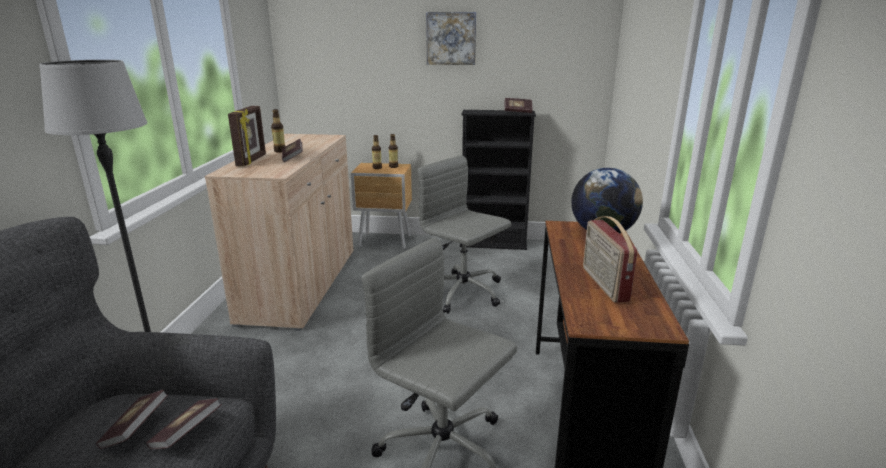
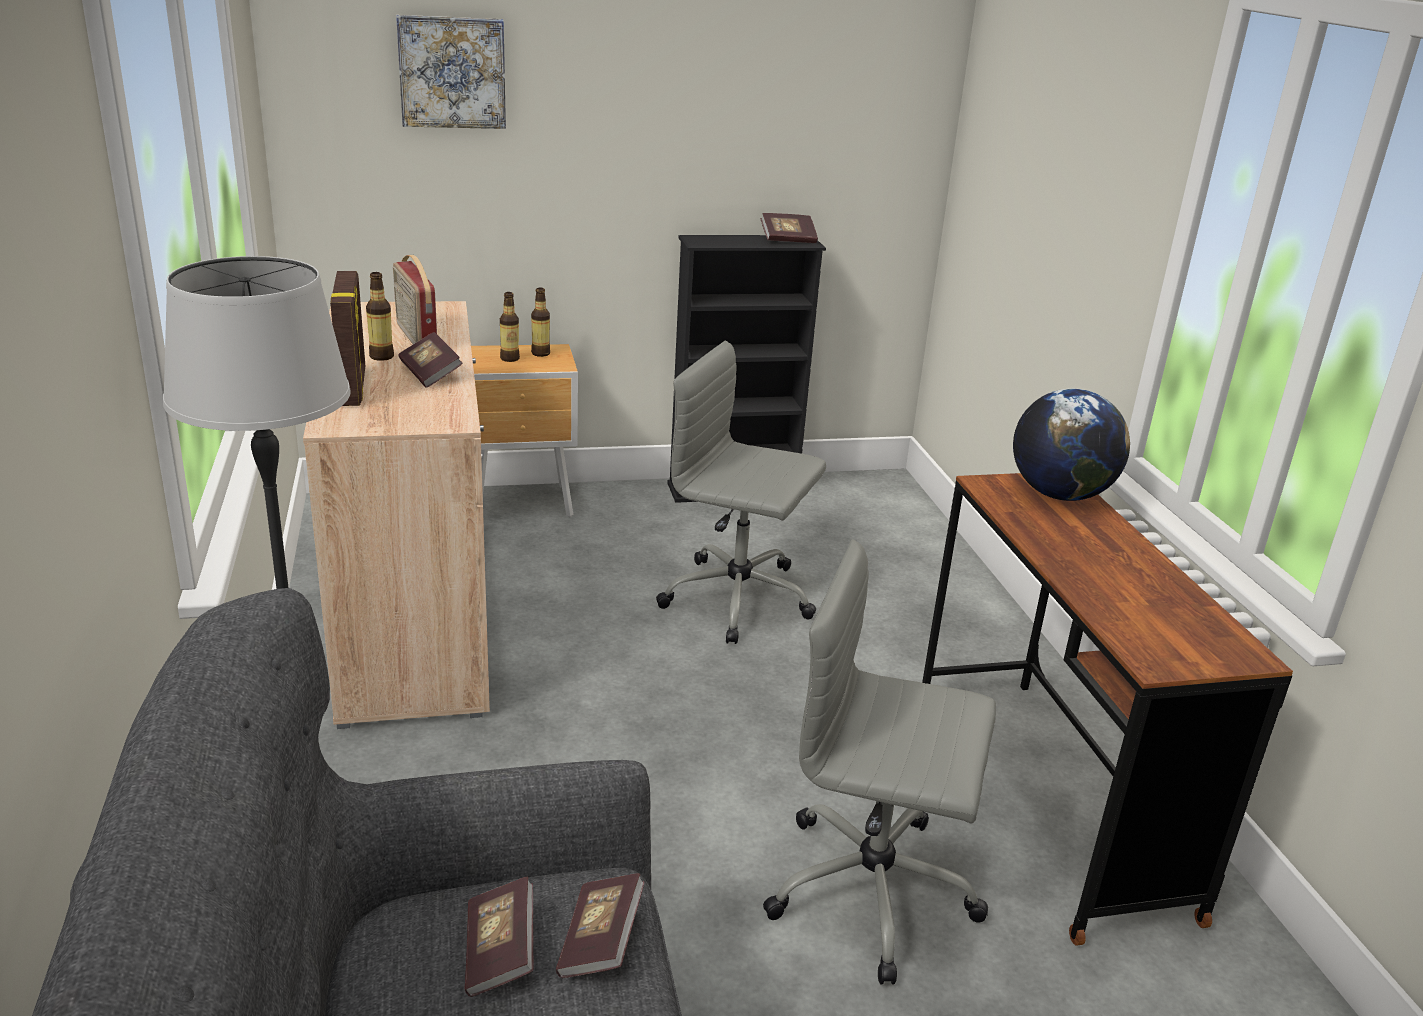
camera: 20 degrees left, 5 degrees up
picture [426,12,476,65] -> picture moved to [396,15,506,129]
radio [583,216,637,303] -> radio moved to [393,255,437,344]

